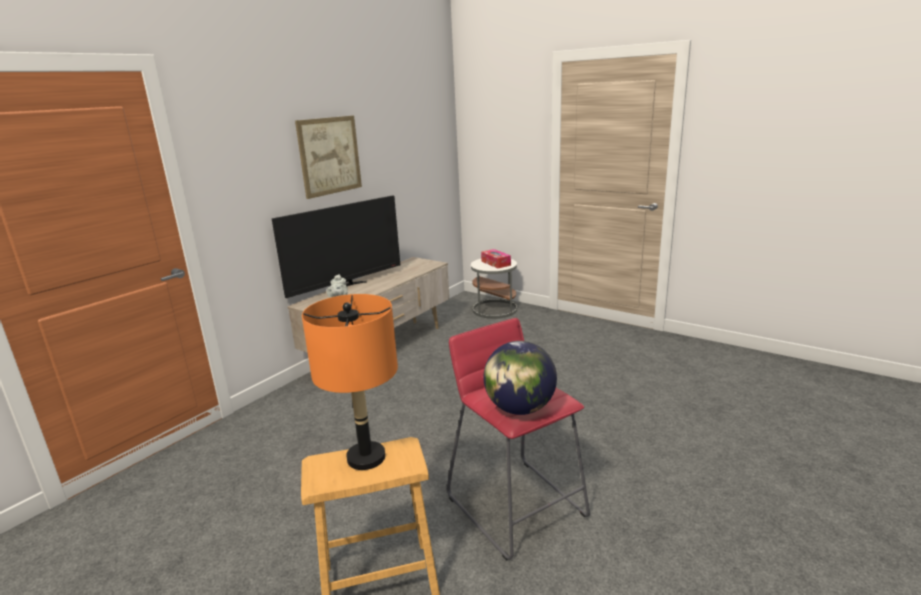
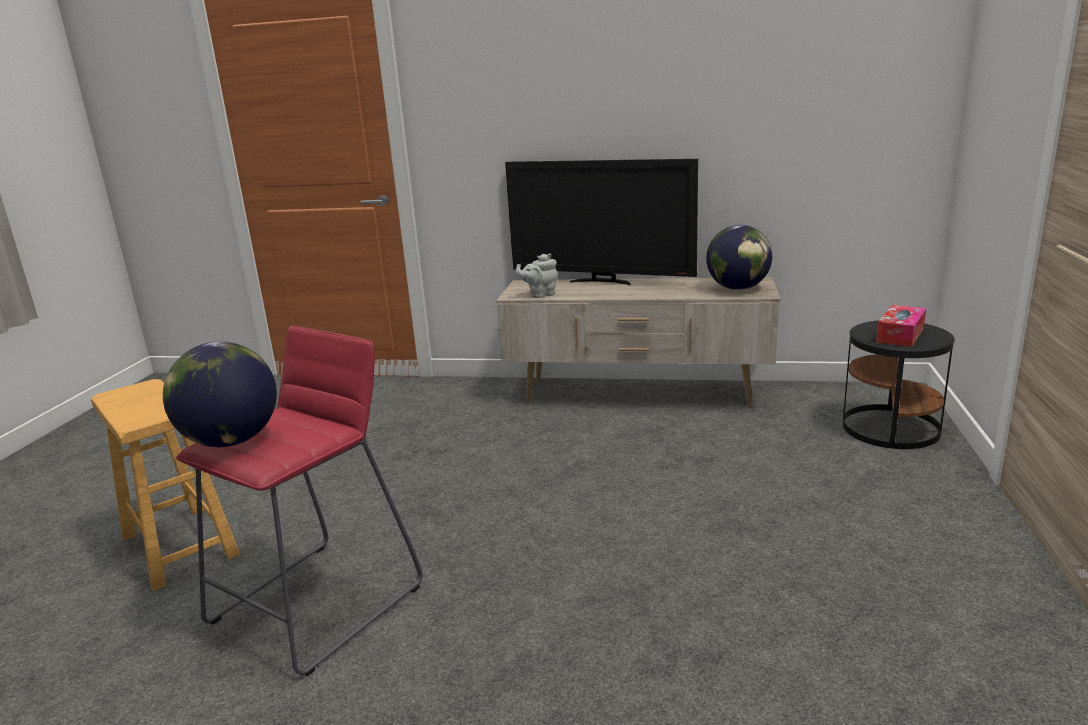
camera: 65 degrees right, 0 degrees up
picture [295,116,362,199] -> none
orange table lamp [302,294,398,470] -> none
white side table [471,259,517,319] -> black side table [843,320,955,449]
none -> globe [706,225,772,290]

